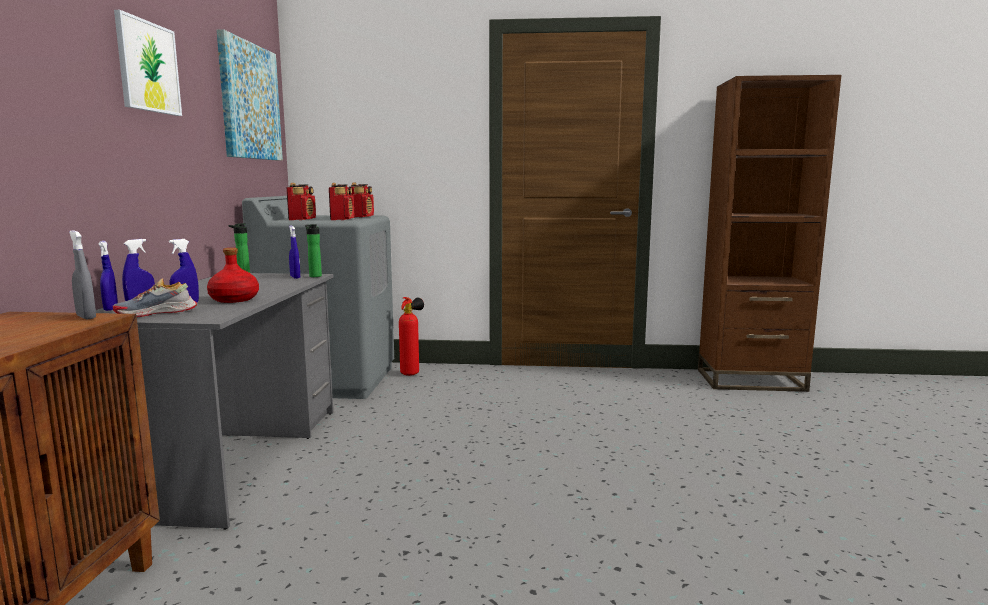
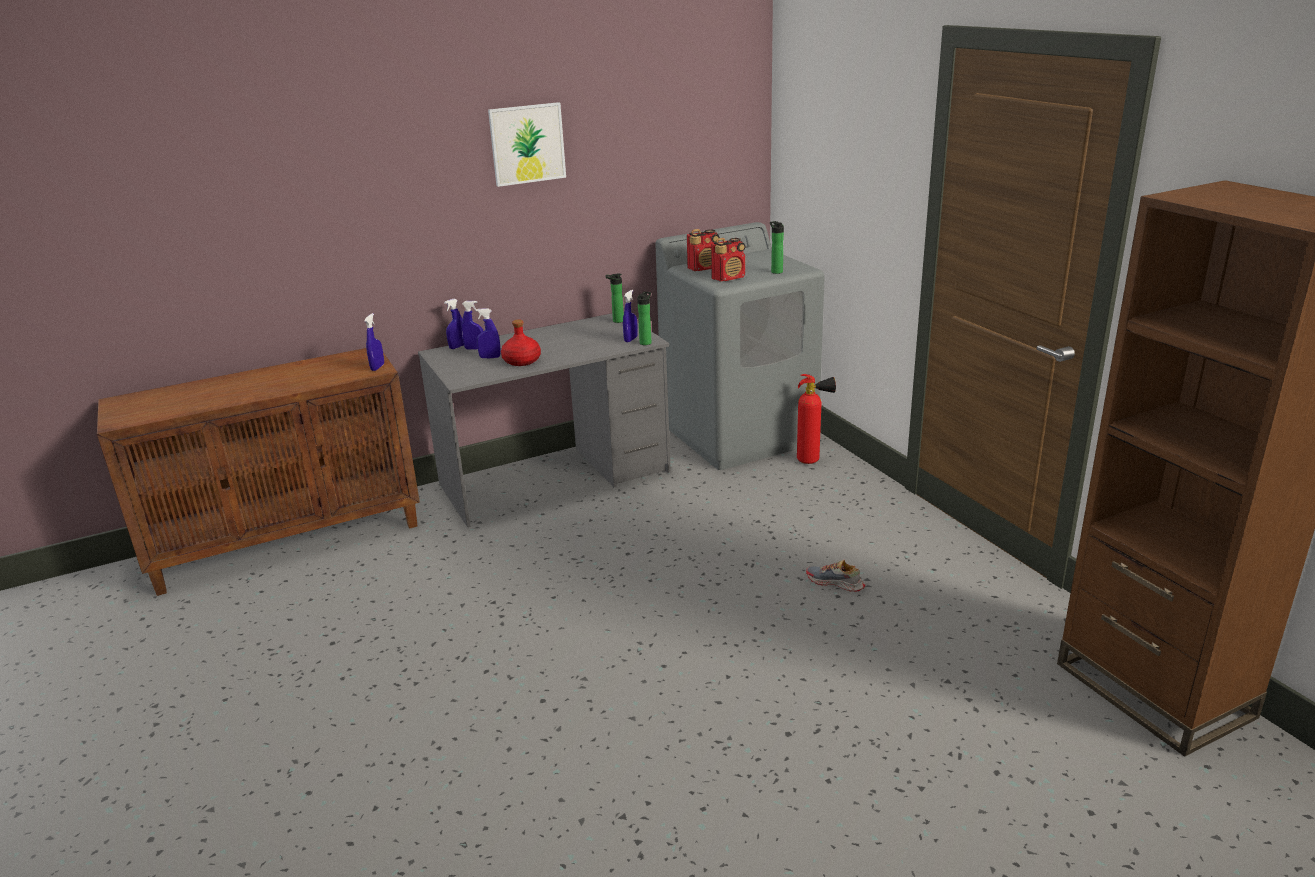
camera: 60 degrees right, 15 degrees up
grey spray bottle [69,230,96,320] -> blue spray bottle [364,313,384,371]
shoe [113,278,197,317] -> shoe moved to [806,560,865,592]
picture [217,29,283,161] -> none
radio [351,183,374,218] -> bottle [770,221,784,274]

